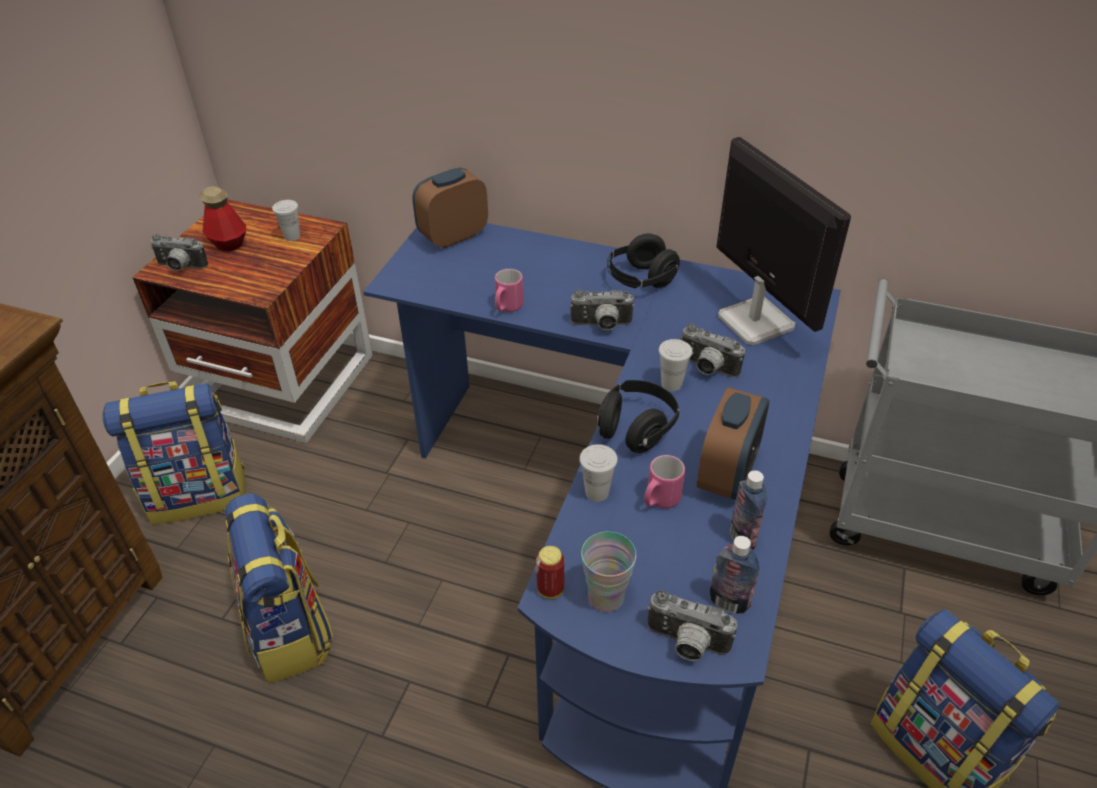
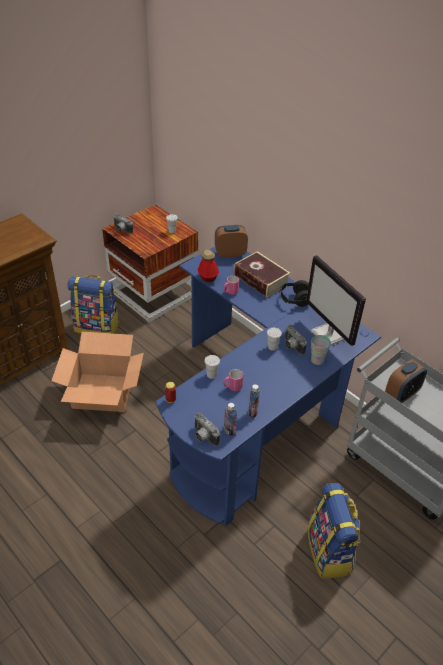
camera: 25 degrees right, 0 degrees up
bottle [199,186,246,251] -> bottle moved to [198,250,219,282]
backpack [225,493,333,683] -> cardboard box [51,332,144,412]
camera [570,290,634,330] -> none
cup [581,532,636,612] -> cup moved to [311,335,331,365]
black headphones [597,380,680,453] -> none
alarm clock [697,387,769,500] -> alarm clock moved to [385,359,427,403]
monitor [716,137,851,345] -> monitor turned 150 degrees clockwise [306,255,366,346]
none -> book [234,251,291,298]

